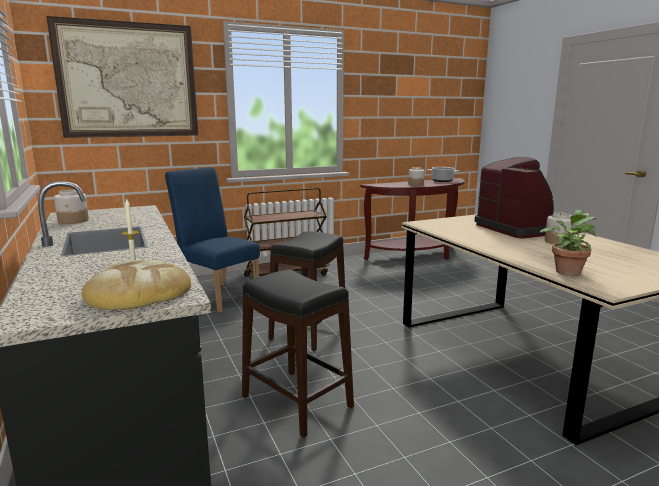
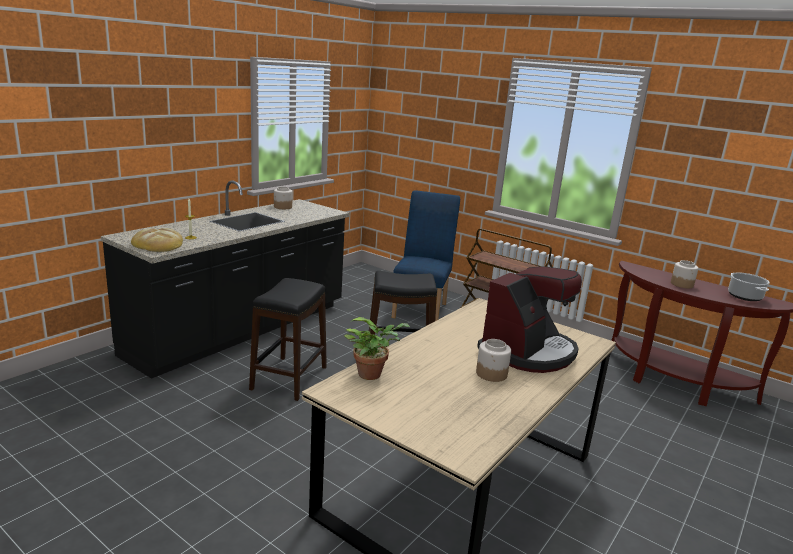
camera: 60 degrees right, 5 degrees up
picture [46,16,198,138] -> none

